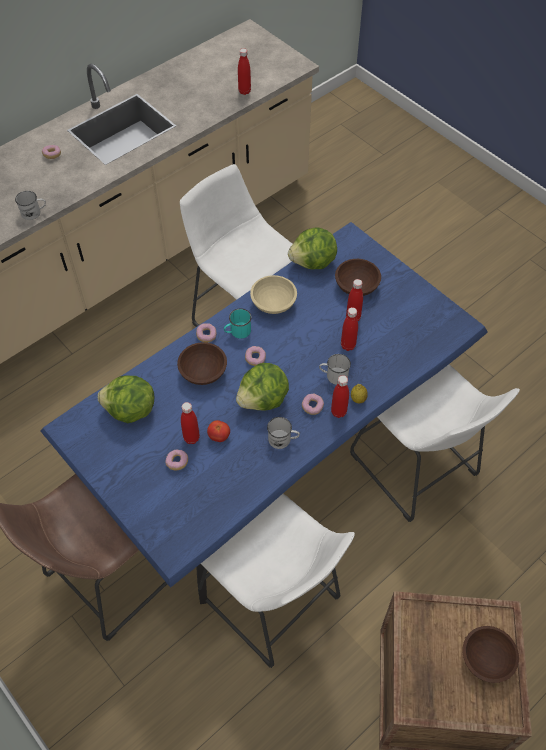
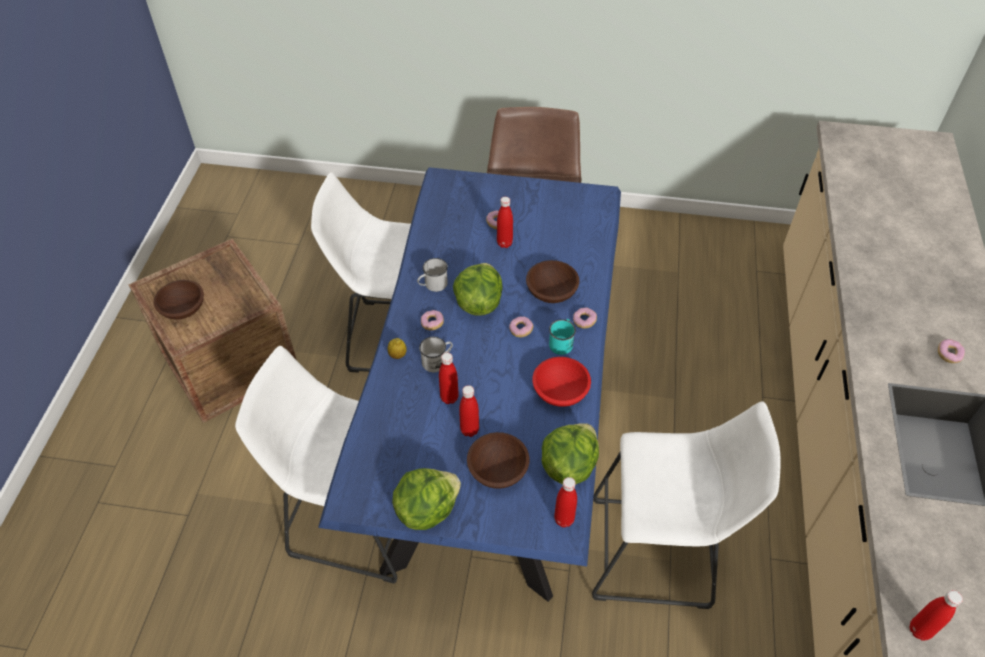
camera: 140 degrees right, 5 degrees down
white mug [15,191,46,220] -> none
lettuce [98,375,154,423] -> lettuce moved to [392,468,461,530]
tomato [207,420,230,442] -> none
beige bowl [250,275,297,314] -> red bowl [532,357,591,407]
red bottle [331,375,349,418] -> red bottle moved to [554,477,577,527]

